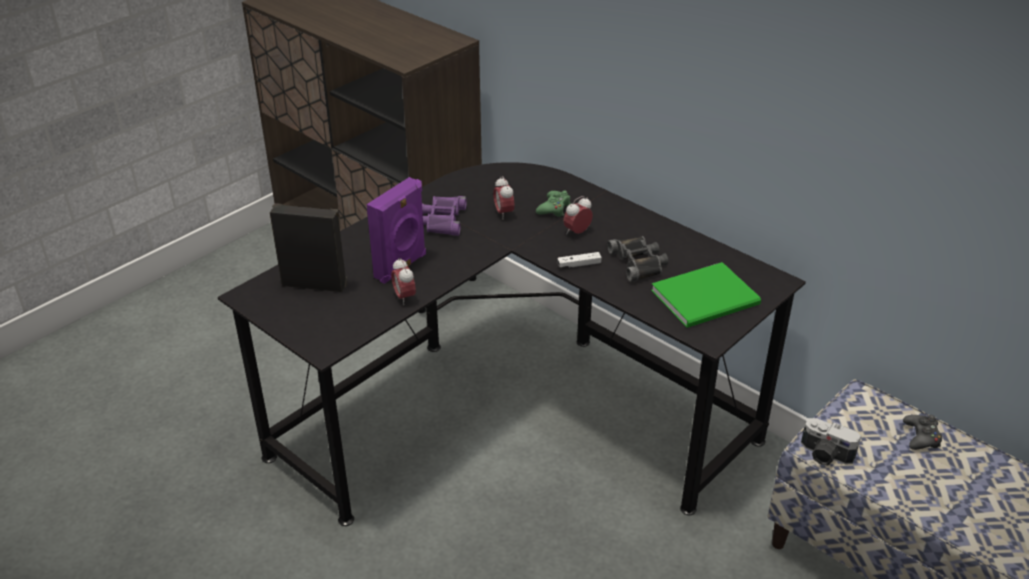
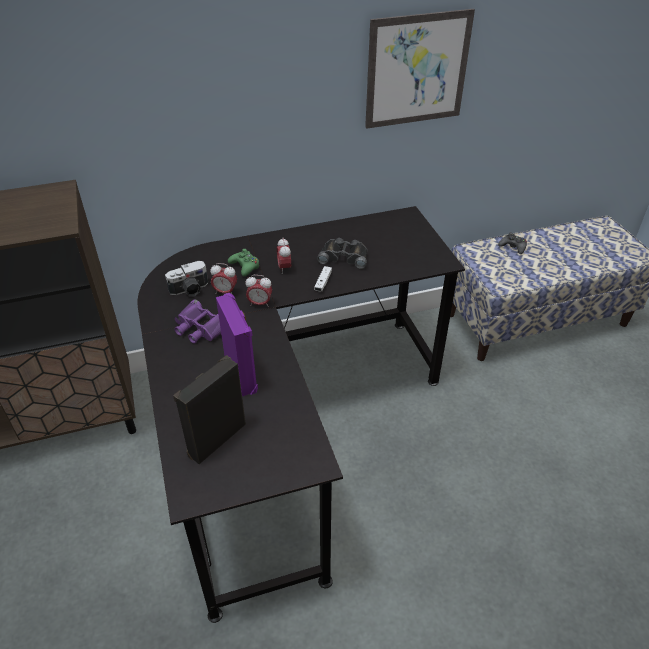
camera: 60 degrees left, 5 degrees up
alarm clock [391,258,416,305] -> alarm clock moved to [245,275,272,307]
green book [651,262,761,328] -> none
camera [801,418,861,466] -> camera moved to [165,261,208,296]
none -> picture [365,9,475,129]

